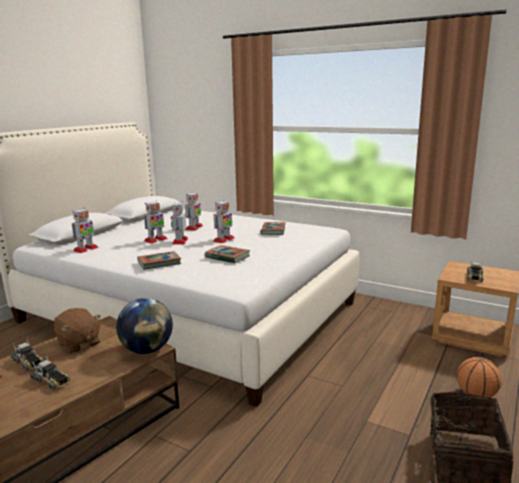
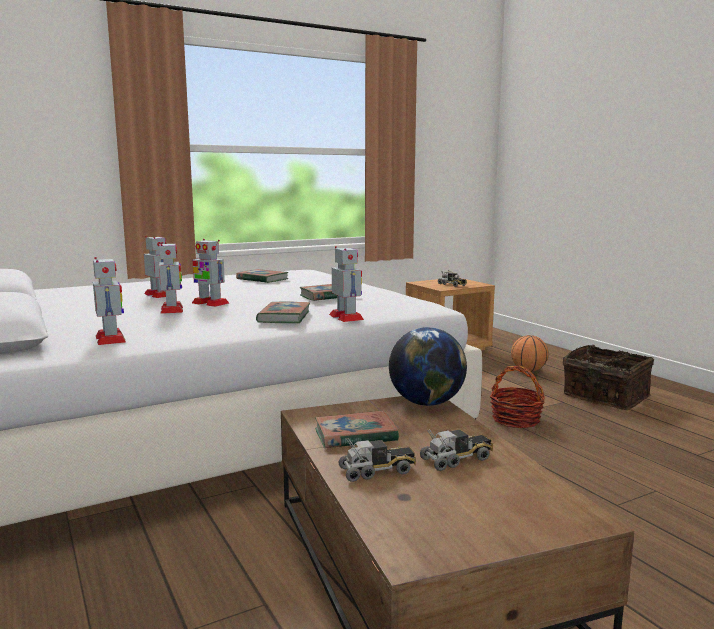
camera: 60 degrees left, 5 degrees down
brown plush toy [54,308,101,354] -> book [315,410,399,448]
toy robot [213,200,234,243] -> toy robot moved to [329,246,364,322]
none -> basket [490,366,545,428]

